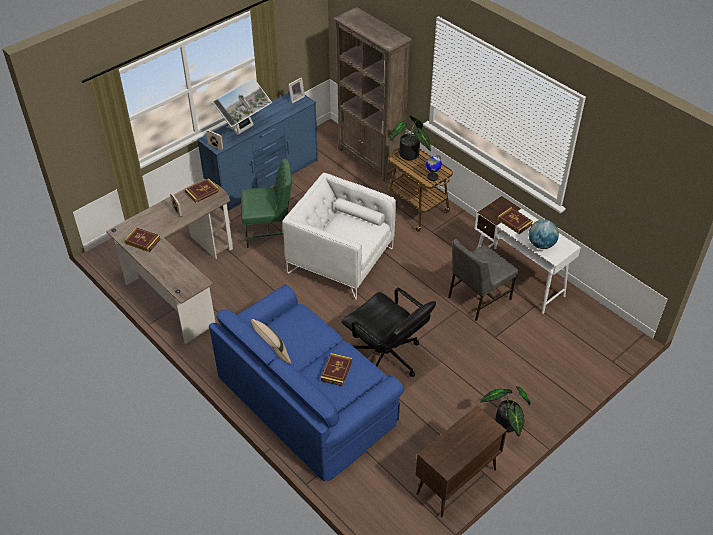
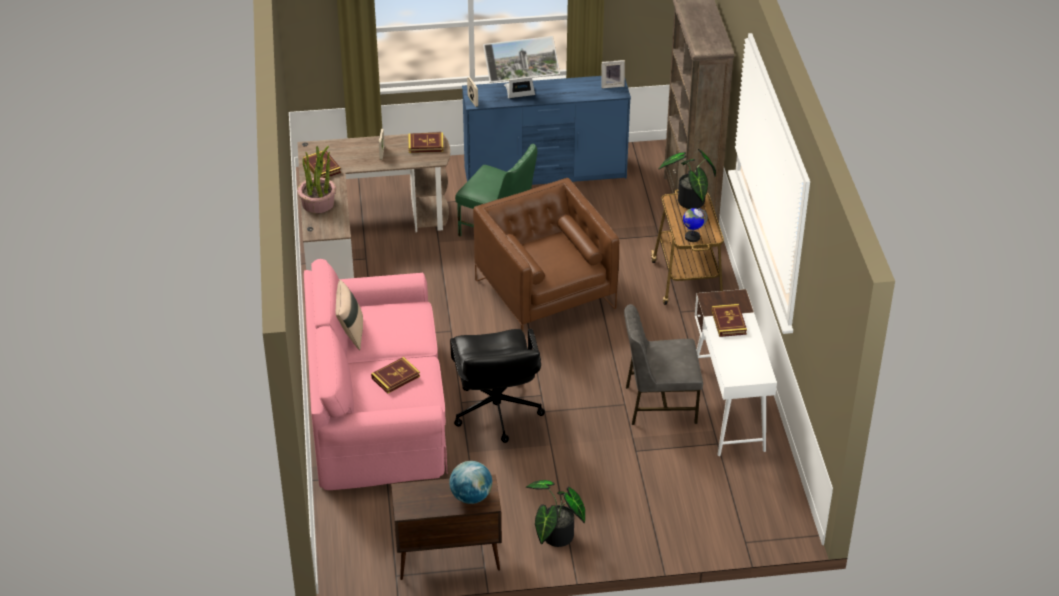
camera: 35 degrees right, 5 degrees down
blue sofa [209,284,404,481] -> pink sofa [304,259,447,490]
white armchair [282,173,396,300] -> brown armchair [473,178,619,332]
globe [529,220,559,249] -> globe moved to [449,461,492,504]
none -> potted plant [297,146,336,213]

